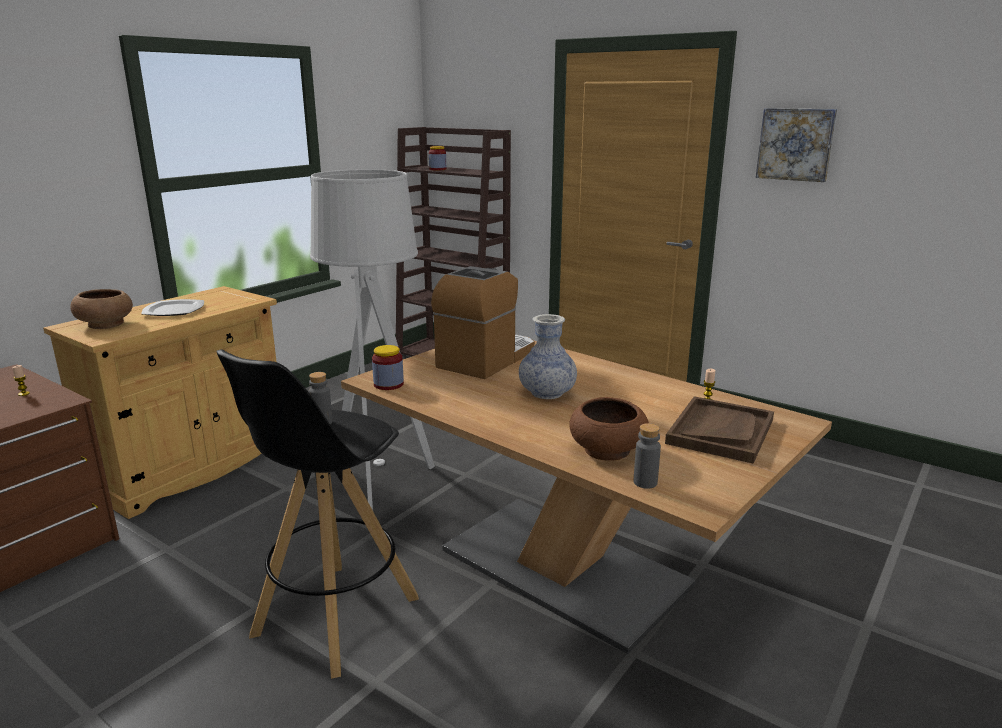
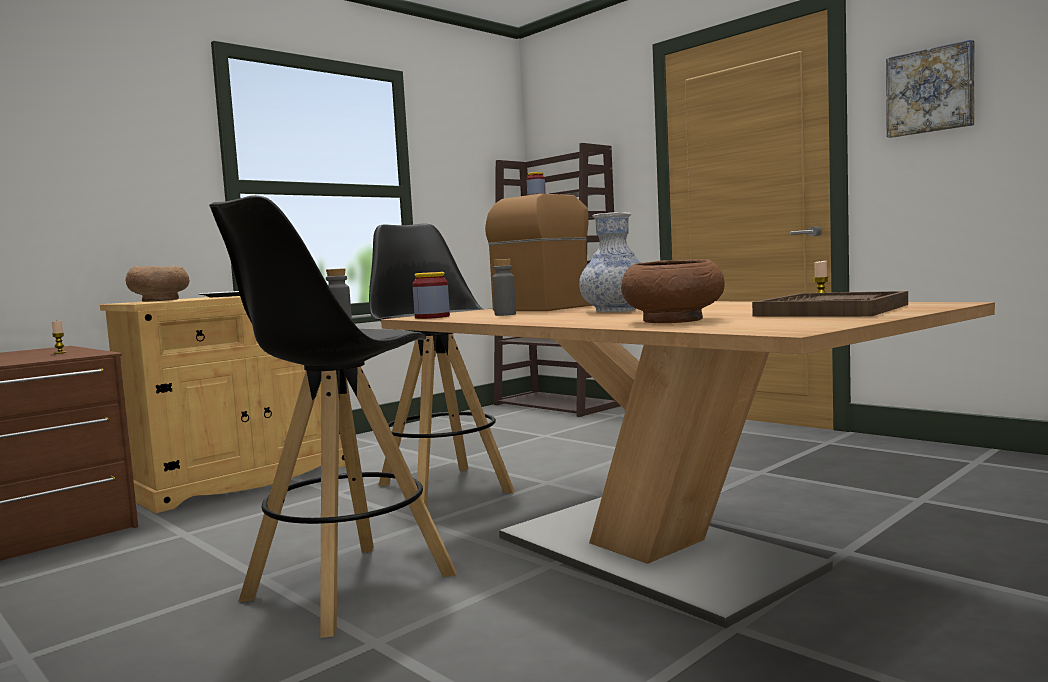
camera: 10 degrees right, 15 degrees down
grey floor lamp [310,169,435,510] -> black stool [369,223,515,507]
grey bottle [634,423,661,489] -> grey bottle moved to [493,259,516,316]

